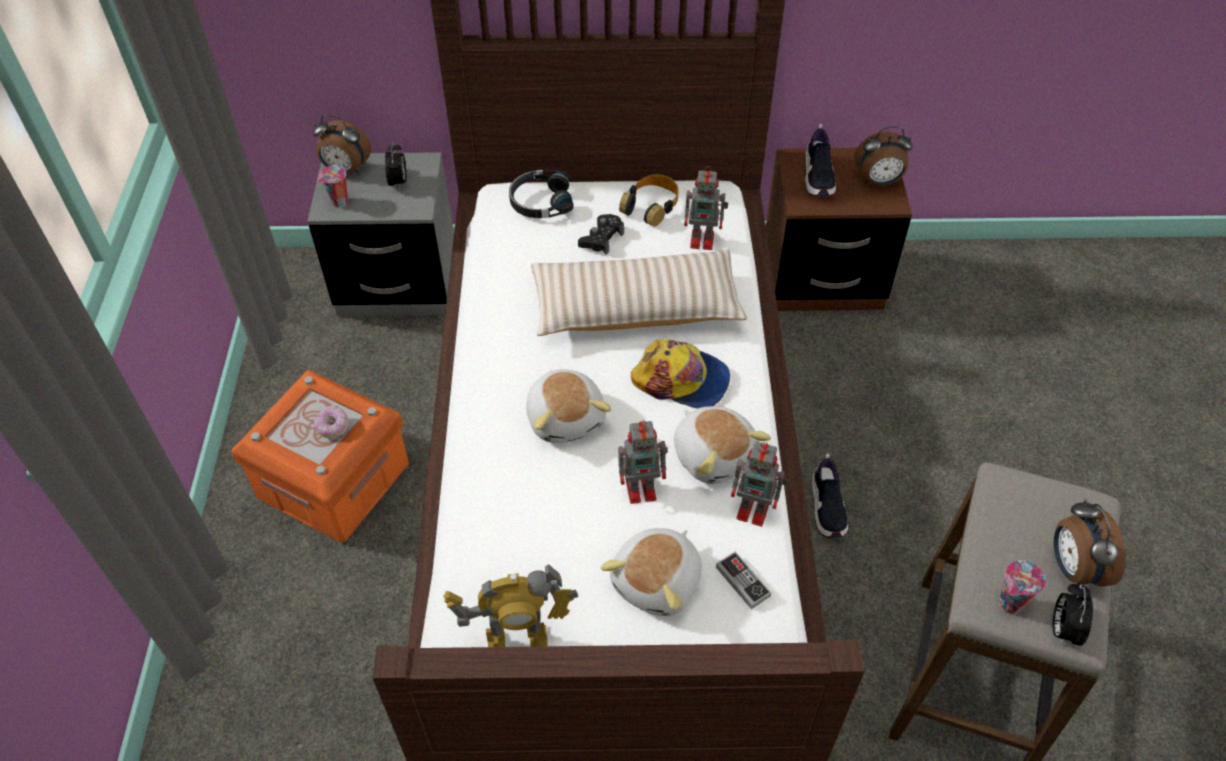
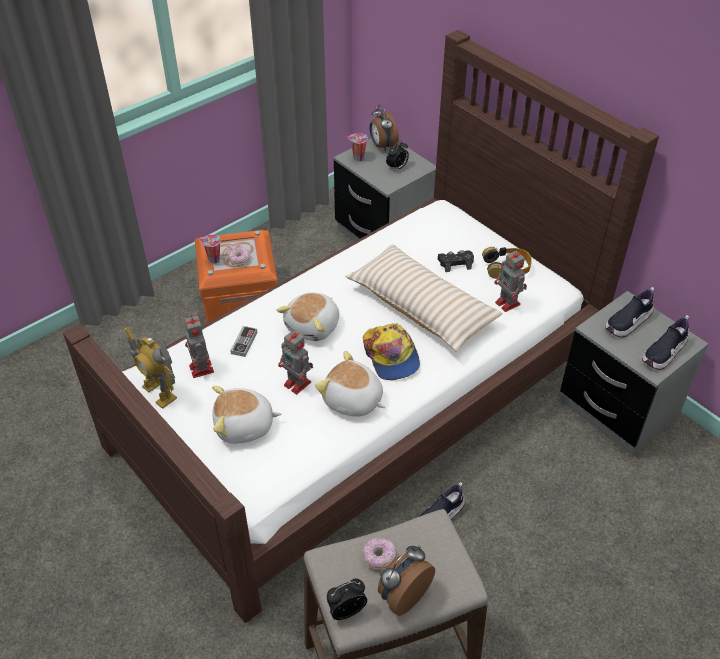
camera: 50 degrees right, 5 degrees down
black headphones [509,170,573,218] -> none
plush toy [674,406,771,484] -> plush toy turned 105 degrees clockwise [315,351,385,417]
game controller [716,551,772,609] -> game controller moved to [230,326,257,357]
toy robot [731,442,788,526] -> toy robot moved to [185,315,214,378]
brown nightstand [766,148,912,311] -> grey nightstand [560,291,708,456]
alarm clock [854,126,913,186] -> shoe [642,315,689,370]
cup [999,560,1046,614] -> cup moved to [199,234,221,264]
none -> donut [363,538,396,570]

